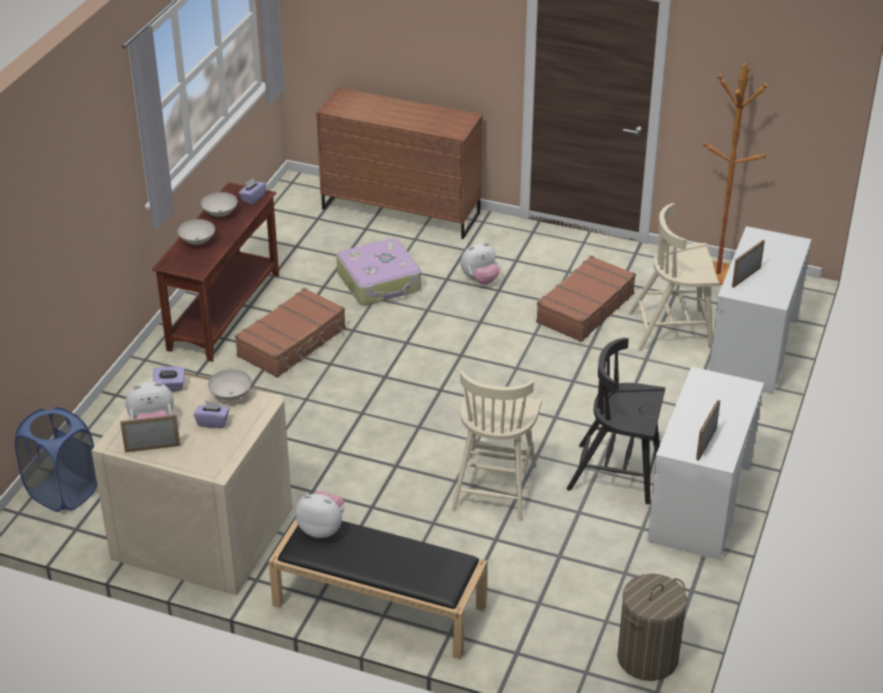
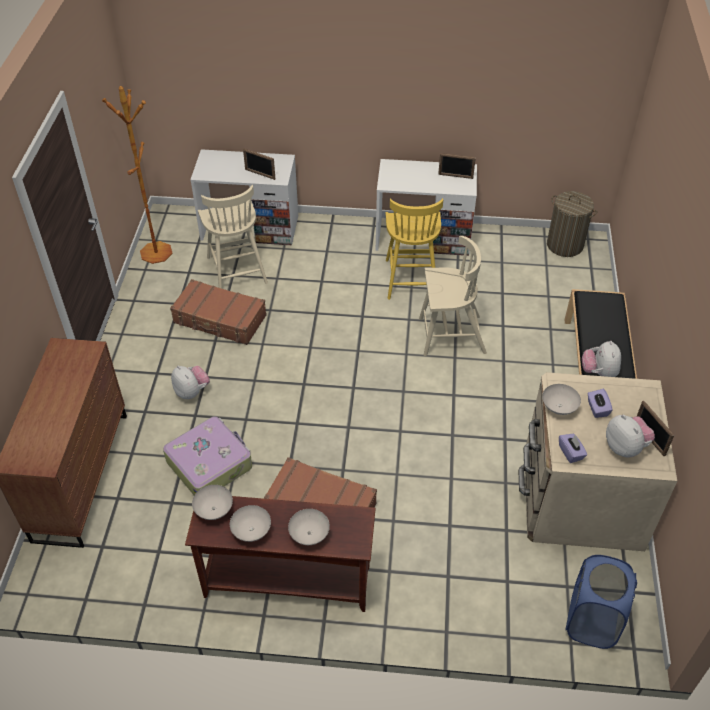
camera: 105 degrees left, 10 degrees up
purple tissue box [239,178,266,204] -> white bowl [192,485,233,520]
black chair [566,338,665,504] -> yellow chair [385,198,443,300]

